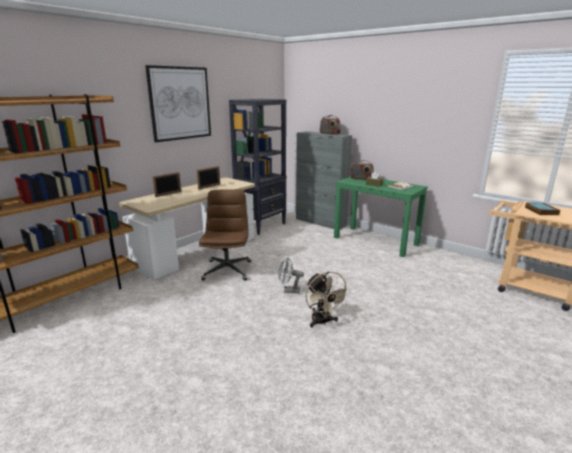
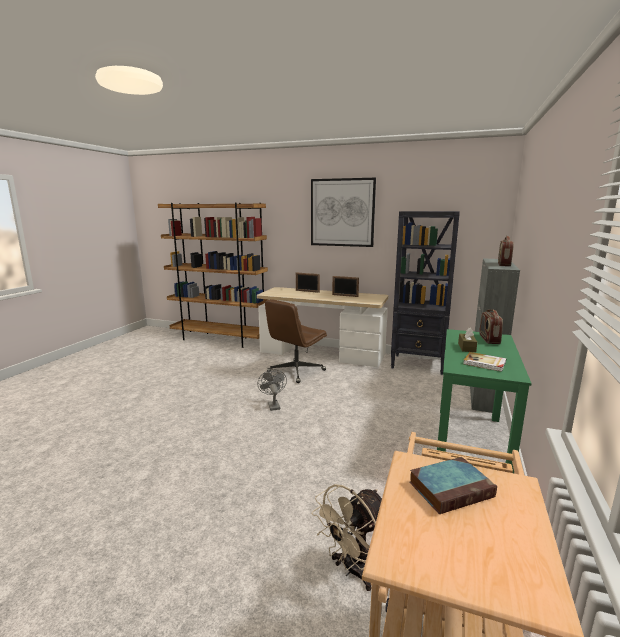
camera: 70 degrees right, 5 degrees down
brown office chair [199,189,251,281] -> brown office chair turned 150 degrees clockwise [265,299,327,383]
beige fan [306,272,351,327] -> beige fan moved to [312,484,382,591]

